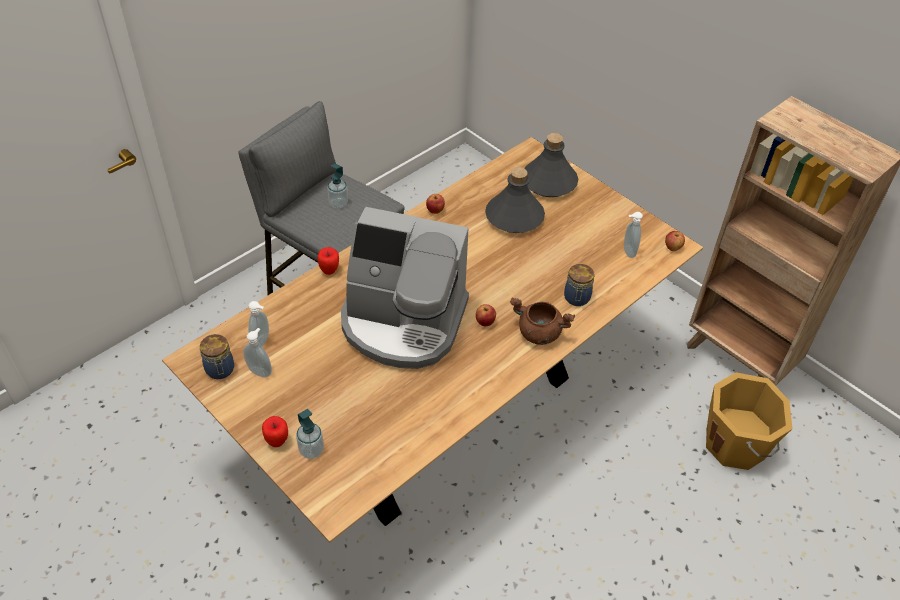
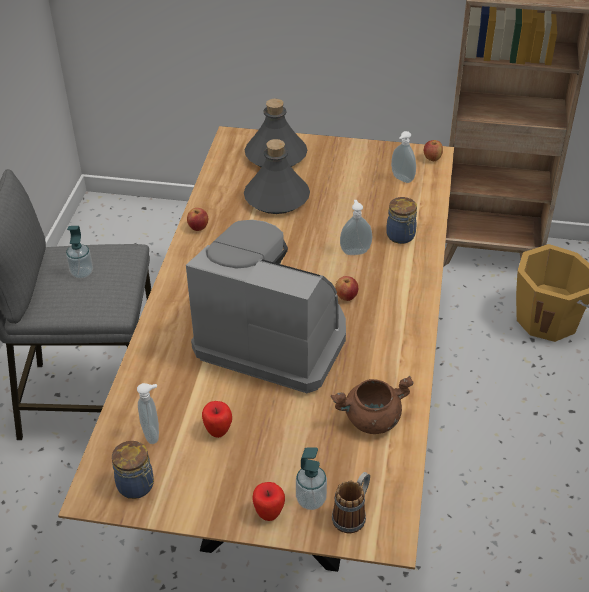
camera: 35 degrees left, 5 degrees down
soap dispenser [243,328,272,378] -> soap dispenser moved to [340,200,372,255]
apple [318,247,339,275] -> apple moved to [202,401,232,438]
coffee machine [341,207,469,369] -> coffee machine turned 135 degrees counterclockwise [186,220,346,393]
brown cooking pot [510,297,575,345] -> brown cooking pot moved to [331,376,414,434]
none -> mug [332,472,370,533]

